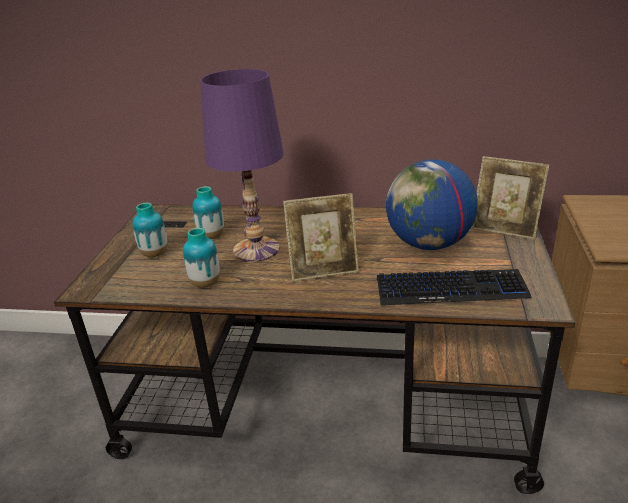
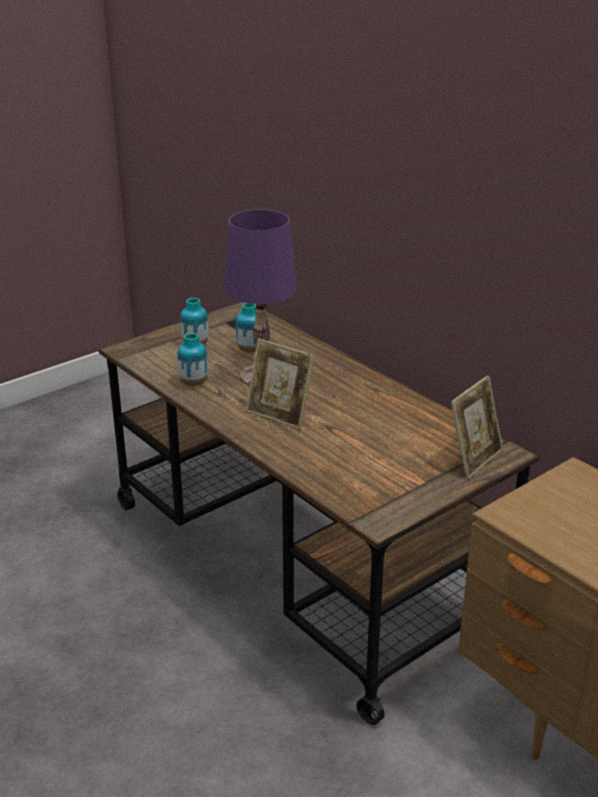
camera: 40 degrees right, 0 degrees up
keyboard [377,269,532,306] -> none
globe [386,159,478,250] -> none
picture frame [471,156,550,240] -> picture frame turned 120 degrees counterclockwise [451,376,503,479]

